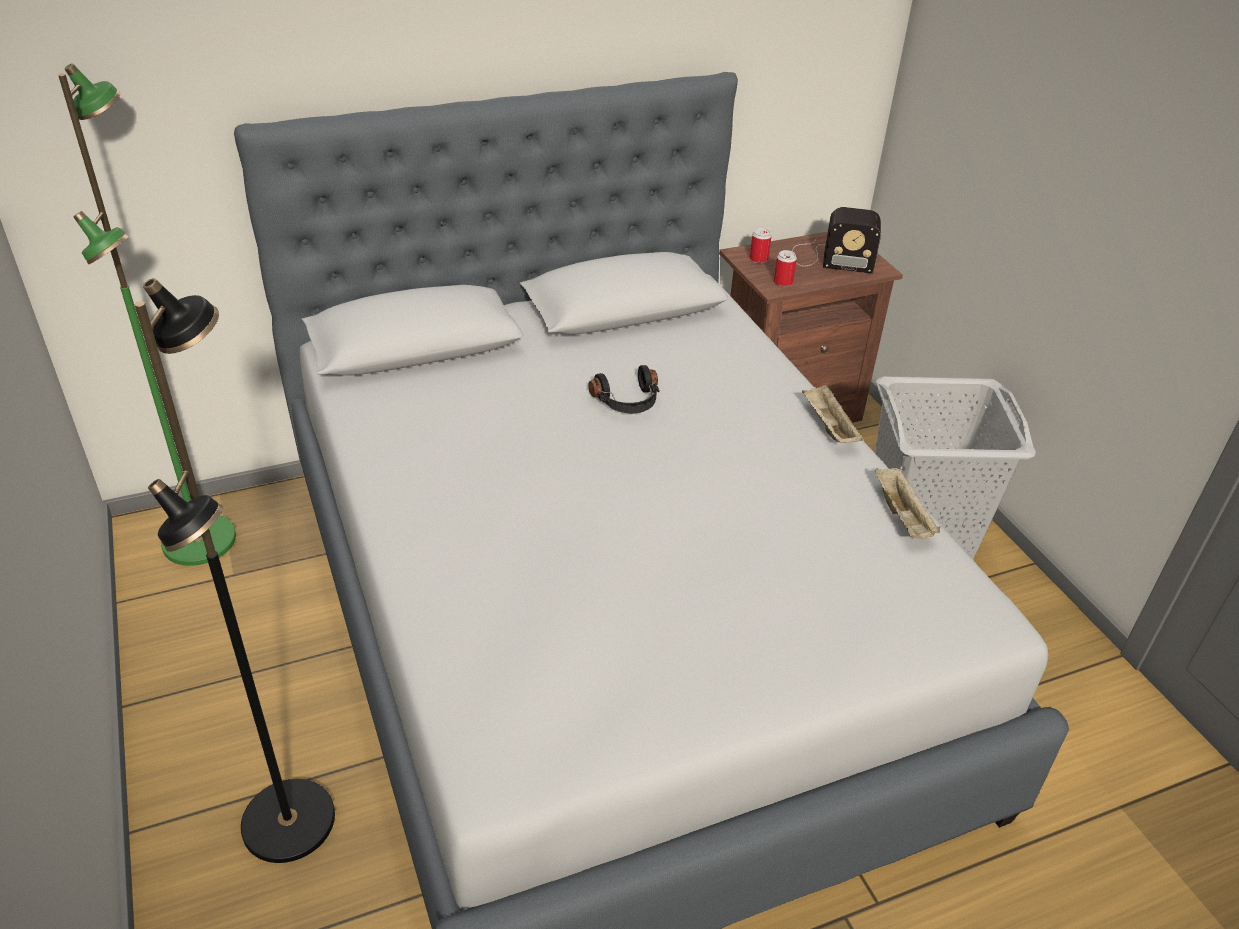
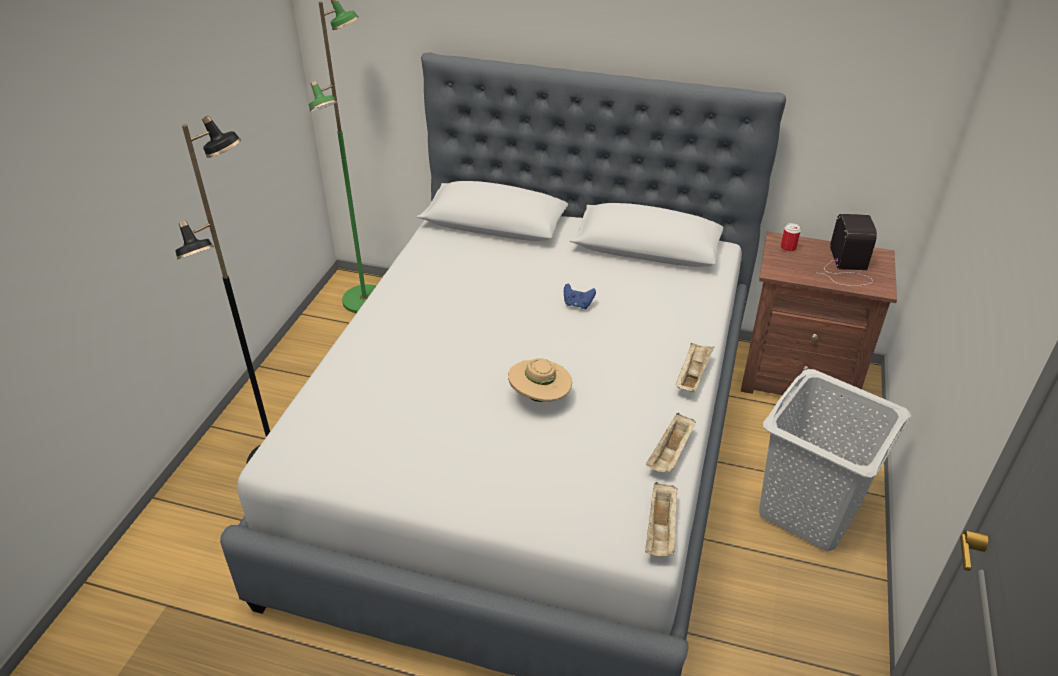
camera: 40 degrees right, 0 degrees up
black headphones [589,365,659,414] -> blue game controller [564,284,596,309]
can [774,250,797,287] -> none
radio [792,207,881,274] -> radio turned 135 degrees counterclockwise [818,214,877,286]
none -> beige hat [508,358,572,402]
none -> beige tray [645,482,678,556]

